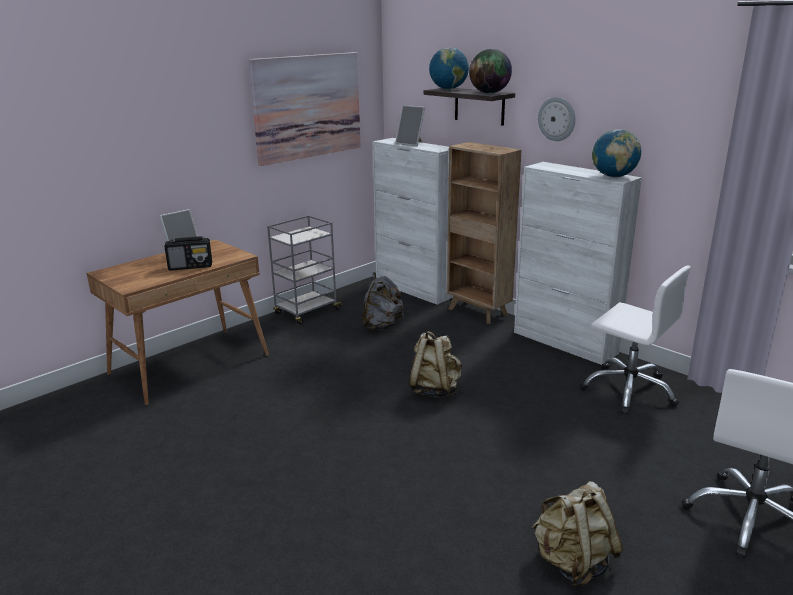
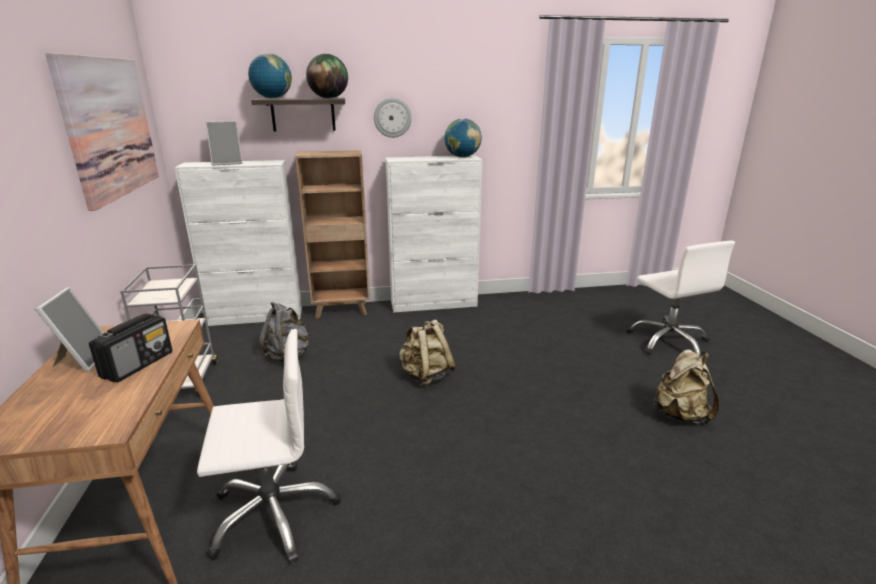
camera: 55 degrees left, 0 degrees up
white office chair [580,266,691,414] -> white office chair moved to [197,329,341,564]

